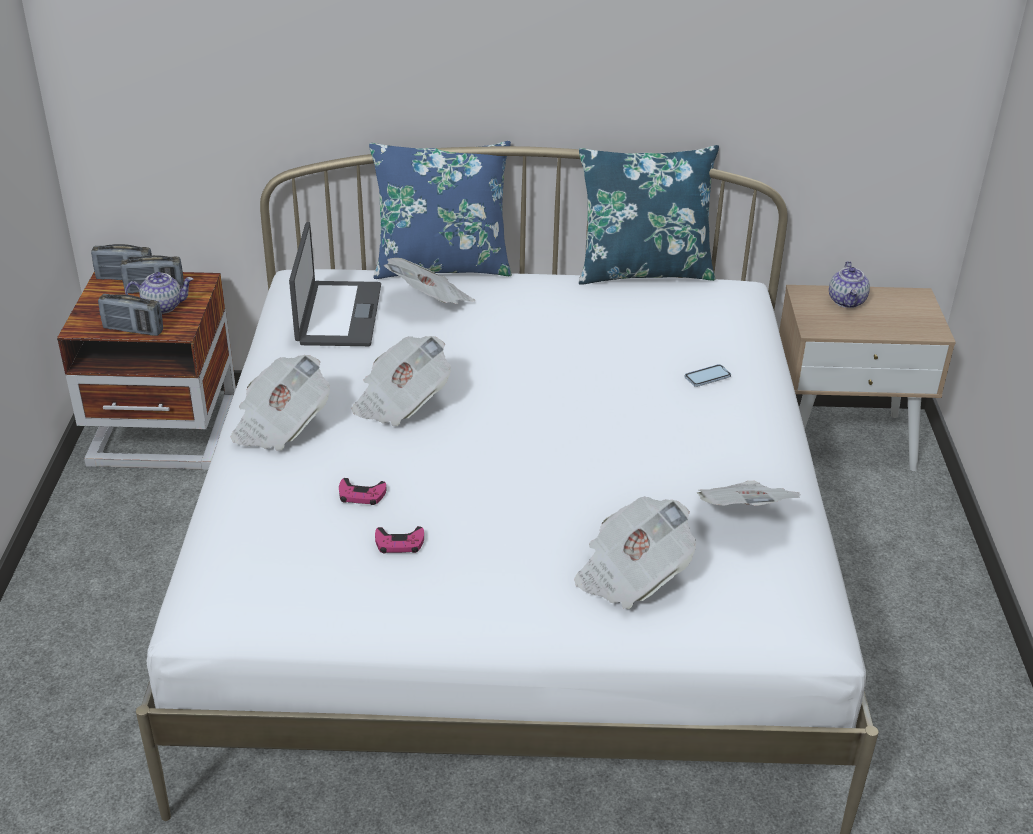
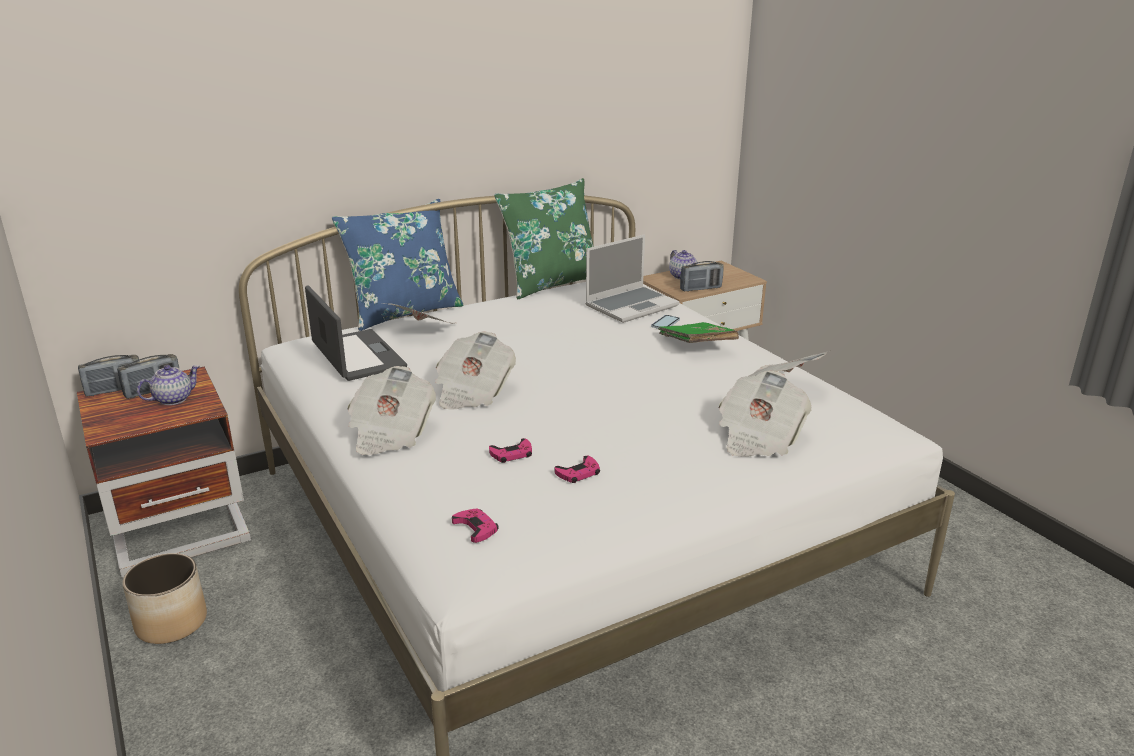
camera: 30 degrees left, 10 degrees down
radio [98,294,163,336] -> radio moved to [680,261,724,292]
blue pillow [579,145,719,285] -> green pillow [494,178,594,299]
none -> planter [122,553,207,644]
none -> pink game controller [452,508,499,543]
none -> laptop [585,234,680,323]
none -> green book [658,322,739,343]

